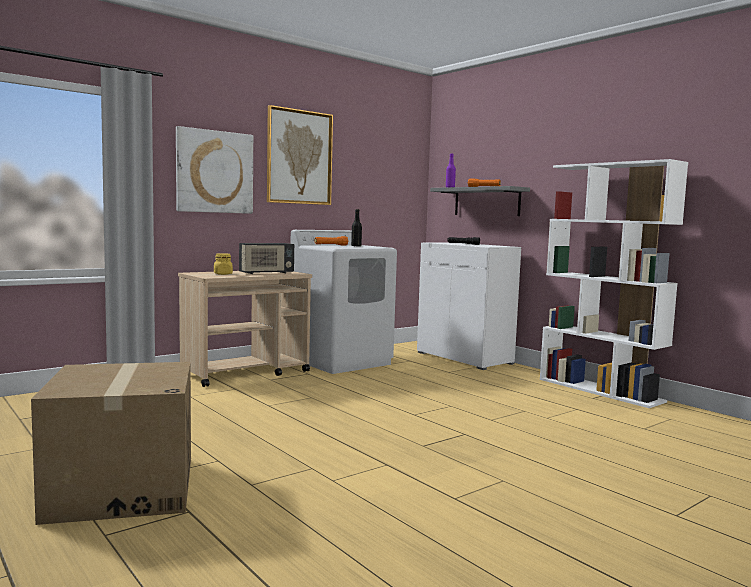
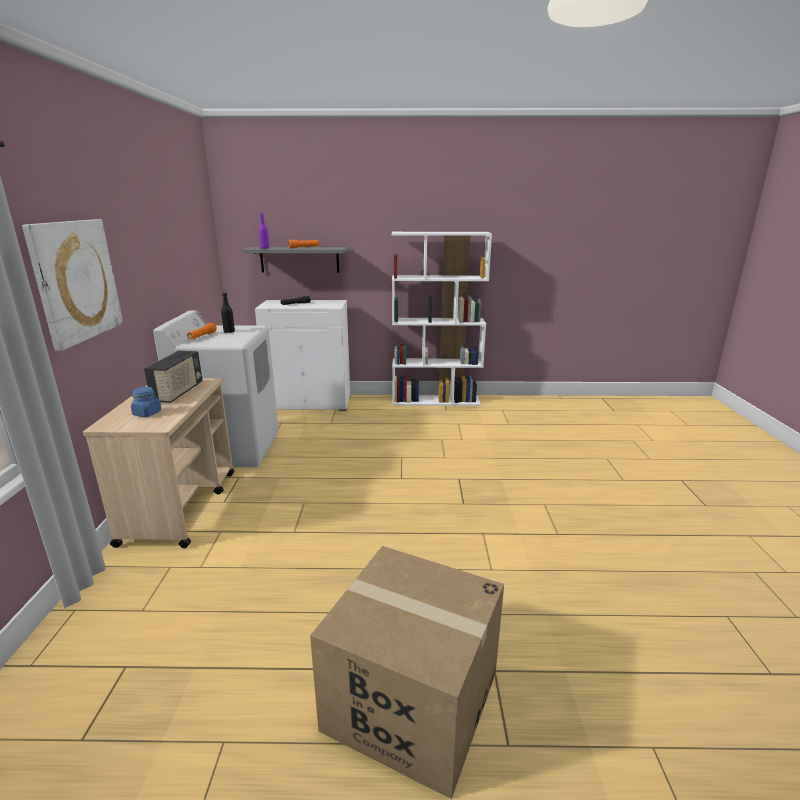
camera: 50 degrees left, 15 degrees up
yellow jar [214,253,233,275] -> blue jar [131,387,161,417]
picture [267,105,333,205] -> none

